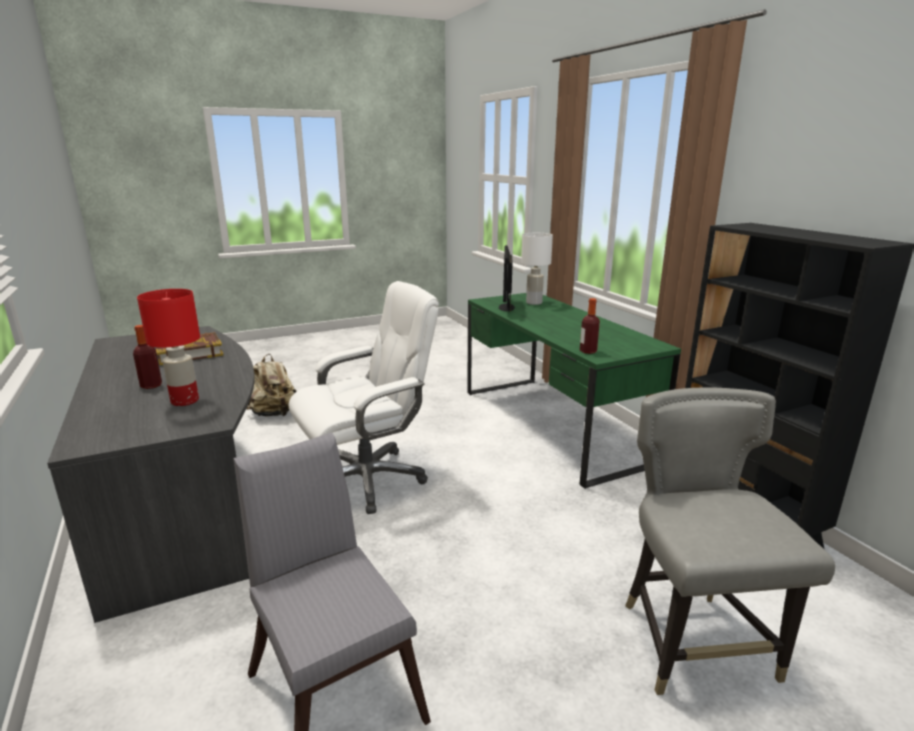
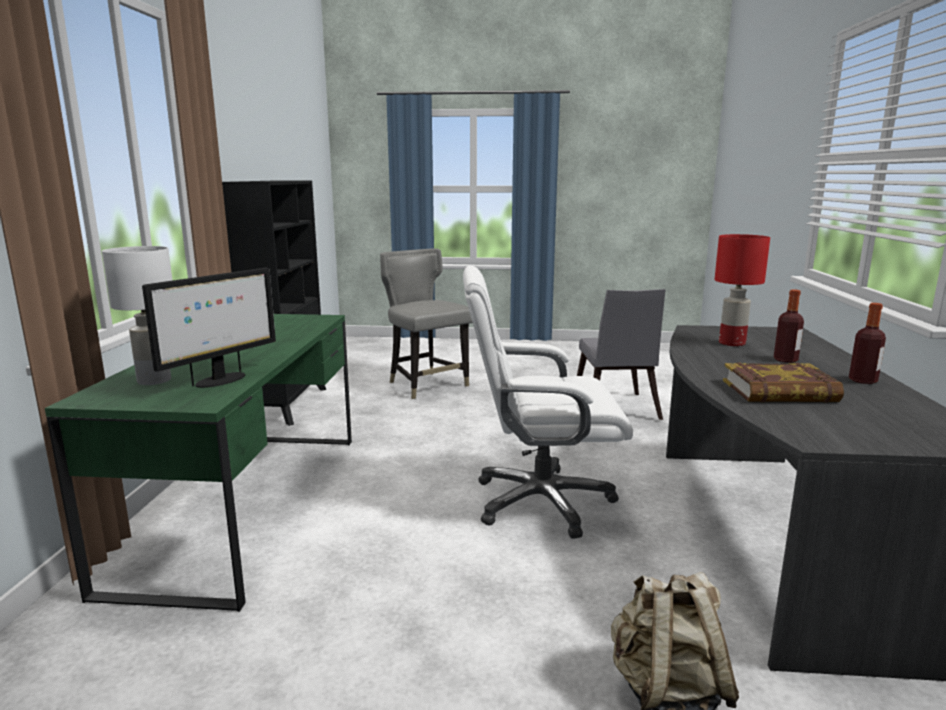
camera: 150 degrees left, 5 degrees down
bottle [580,298,600,354] -> bottle moved to [849,303,886,384]
grey chair [625,388,835,695] -> grey chair turned 120 degrees clockwise [380,248,473,399]

